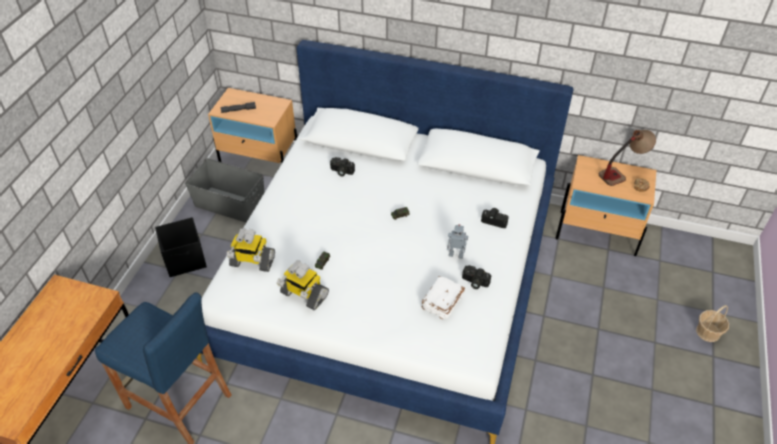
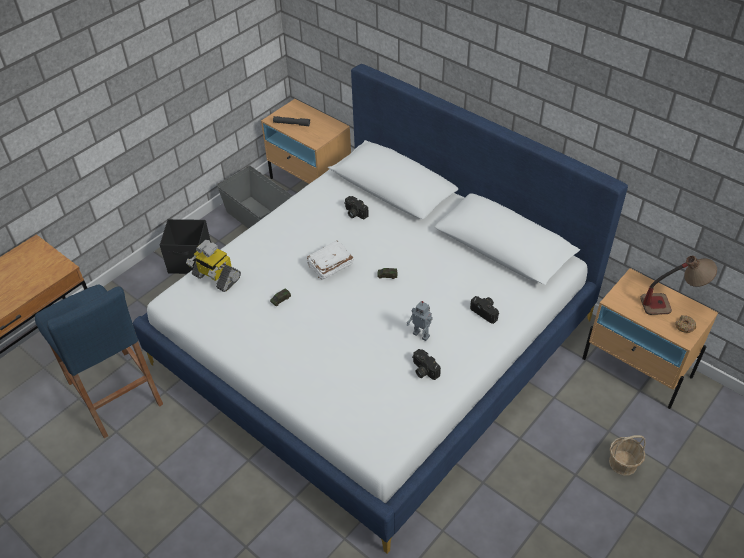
camera: 25 degrees right, 0 degrees up
toy robot [277,260,329,310] -> none
white book [421,276,465,320] -> white book moved to [307,241,353,280]
basket [696,305,729,342] -> basket moved to [609,435,646,476]

